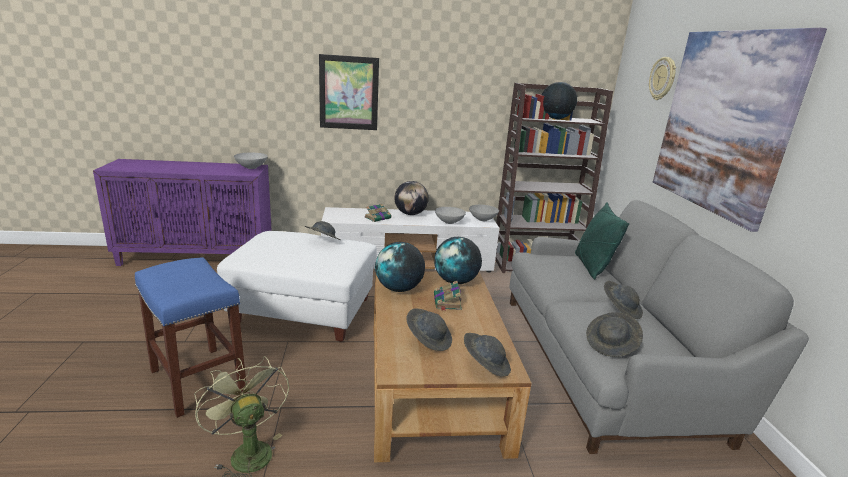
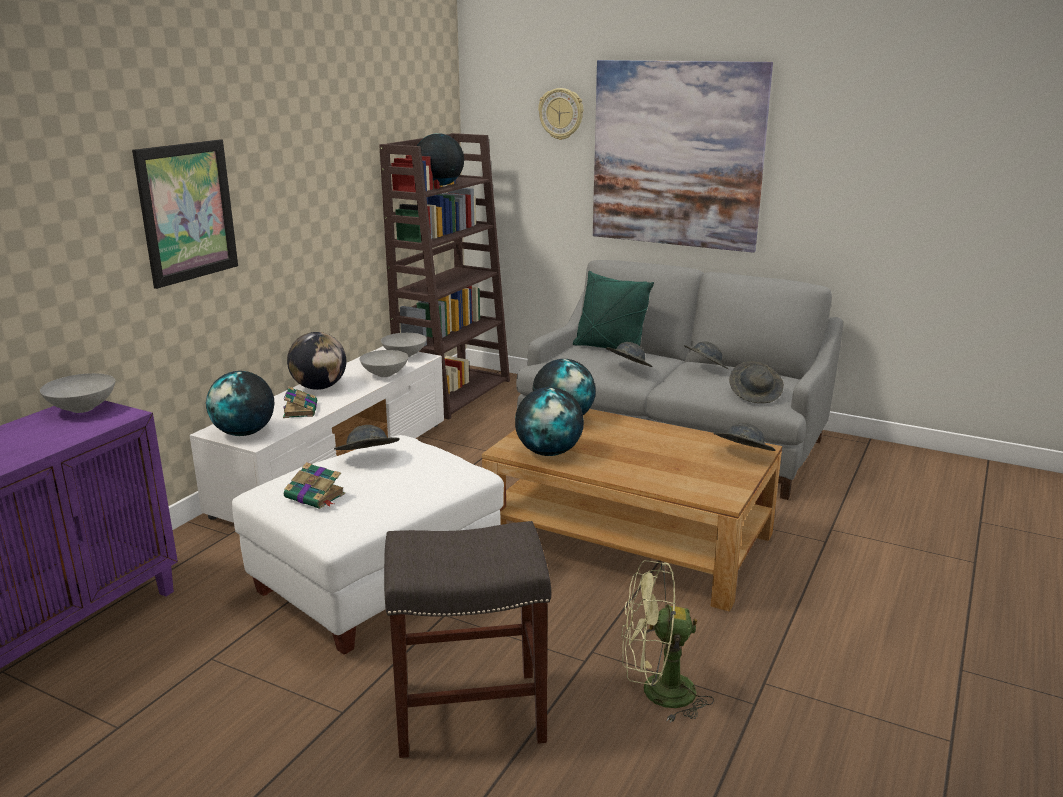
camera: 55 degrees left, 0 degrees up
blue stool [135,257,247,418] -> grey stool [384,521,551,758]
grey hat [406,308,452,351] -> grey hat moved to [606,342,653,367]
book [434,281,462,311] -> book moved to [284,462,345,509]
none -> globe [206,371,274,436]

